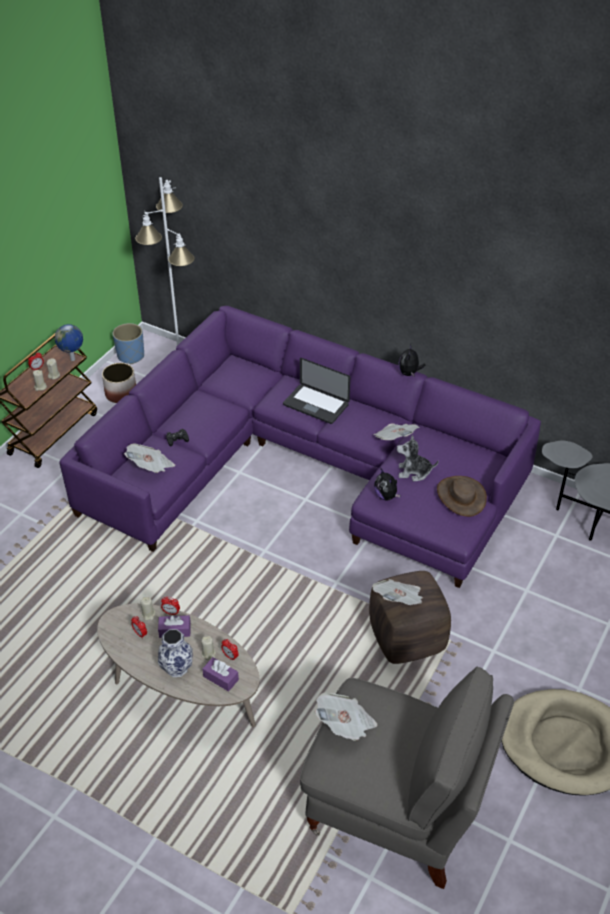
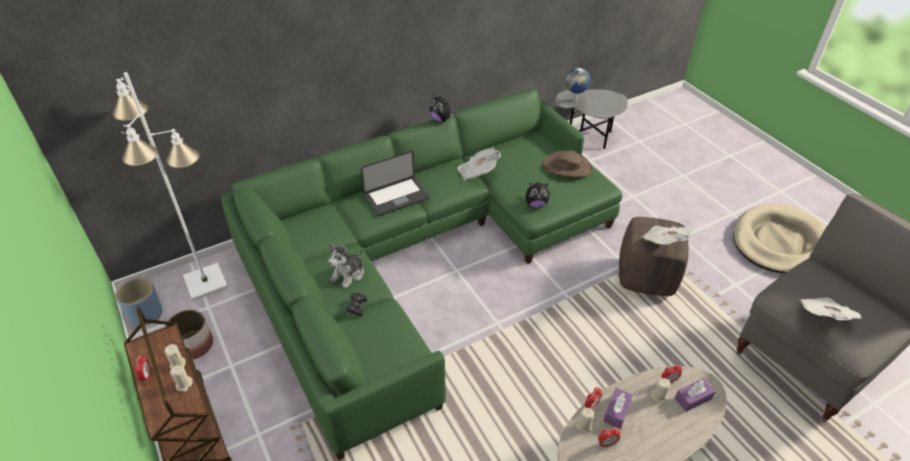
camera: 60 degrees left, 0 degrees up
globe [55,324,83,361] -> globe moved to [565,68,591,103]
purple sofa [59,306,541,588] -> green sofa [221,89,622,460]
newspaper [124,443,175,473] -> none
vase [158,629,193,677] -> none
plush toy [397,435,438,482] -> plush toy moved to [328,243,364,288]

